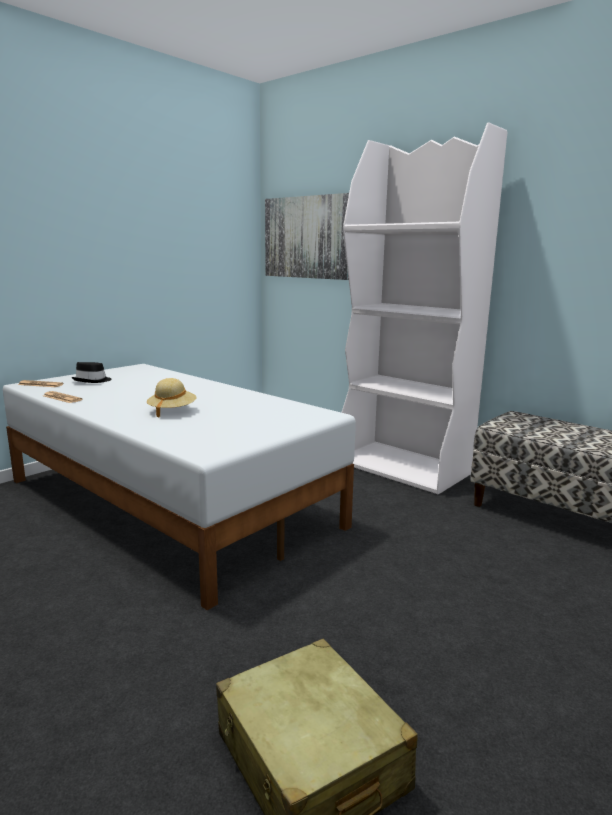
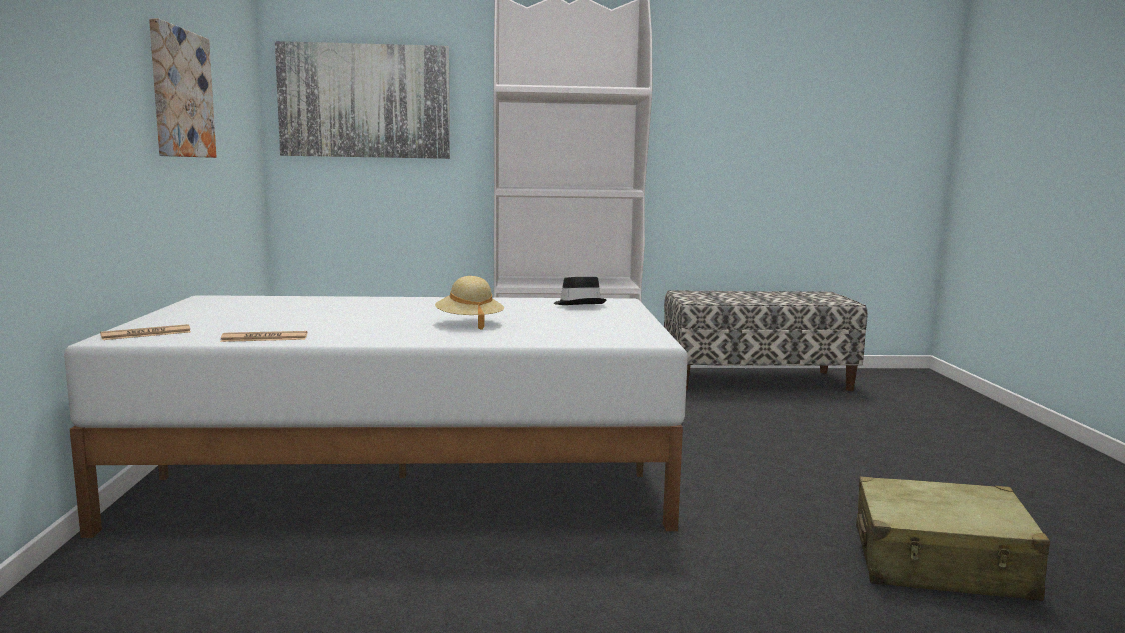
camera: 45 degrees left, 5 degrees down
black hat [71,362,111,383] -> black hat moved to [553,277,606,305]
none -> picture [149,18,216,158]

